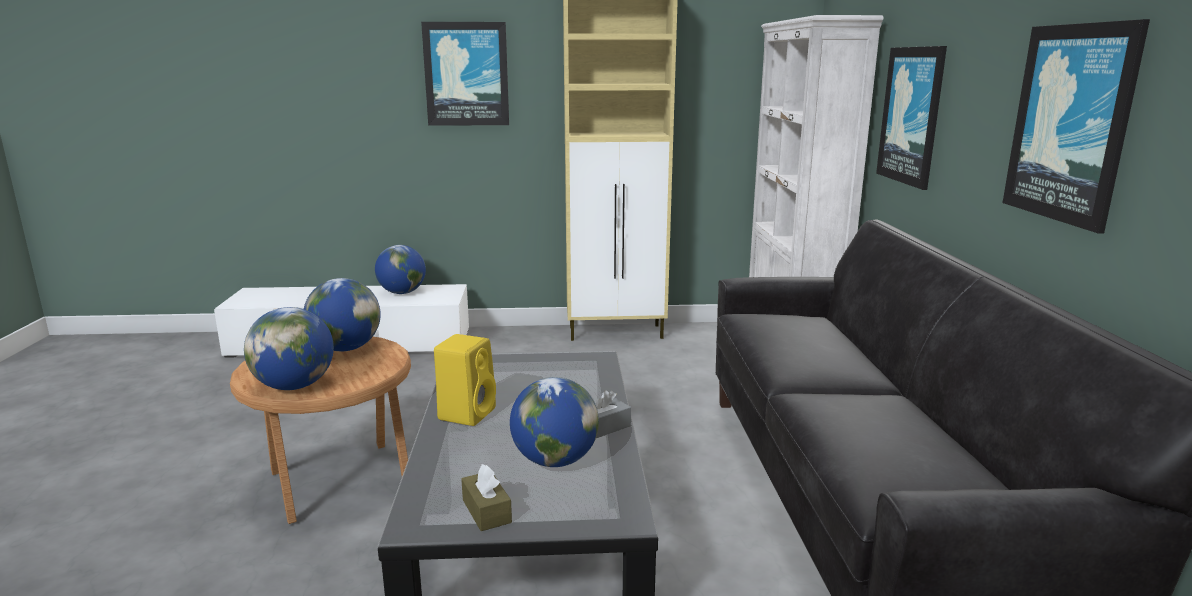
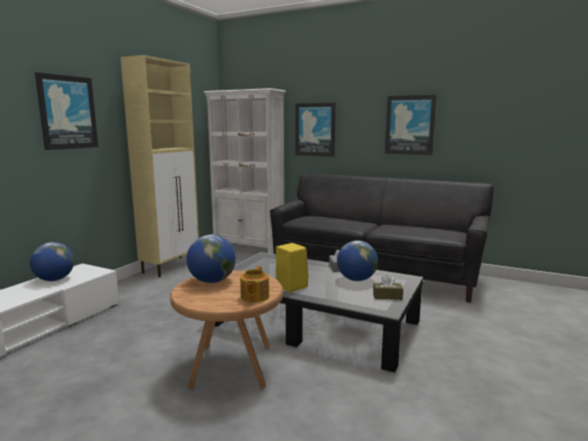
camera: 60 degrees left, 5 degrees down
globe [244,307,334,390] -> teapot [240,266,269,302]

